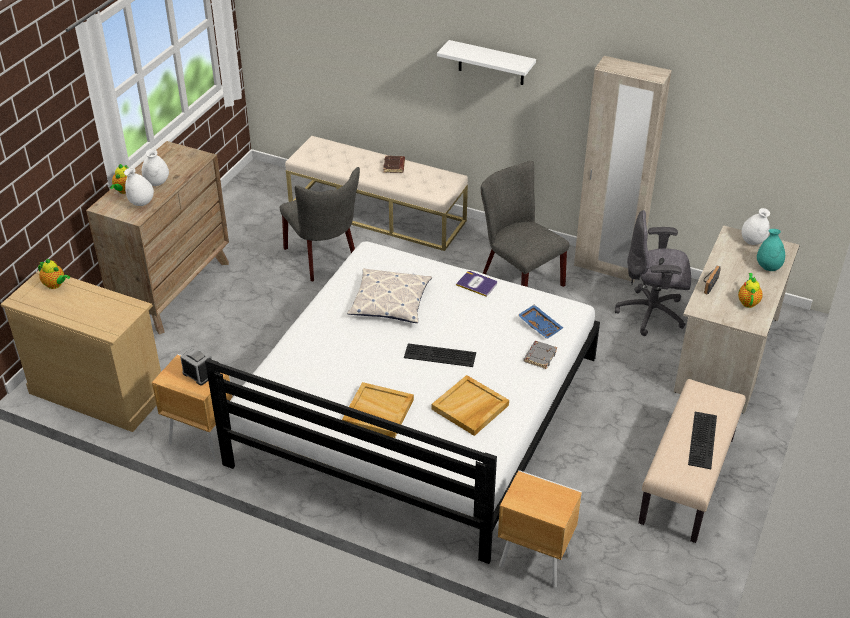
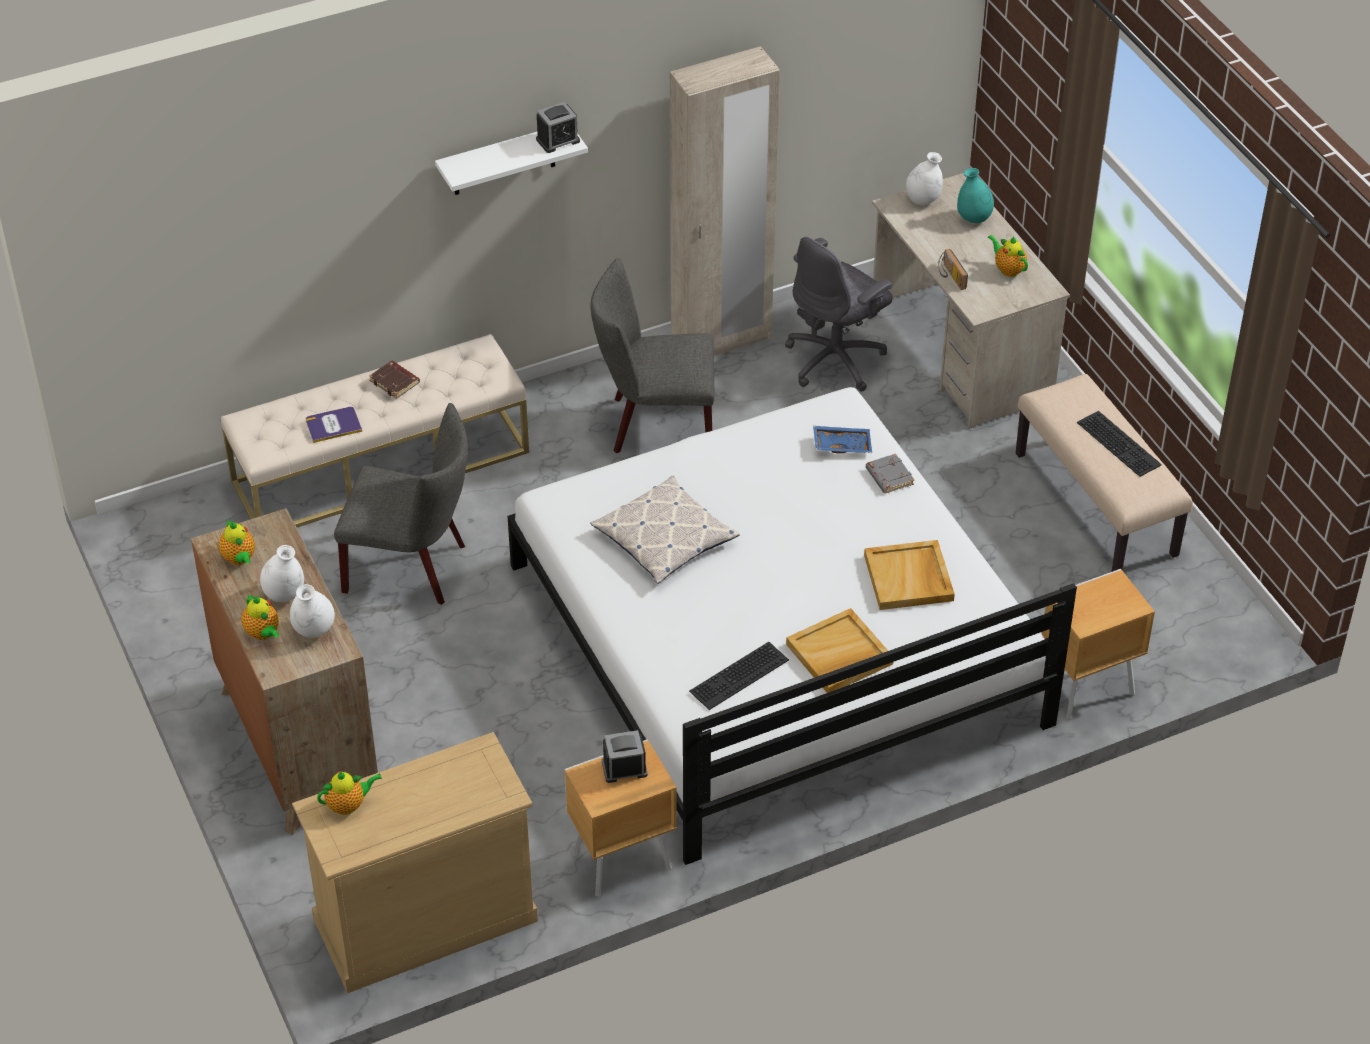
camera: 50 degrees left, 5 degrees up
keyboard [404,343,476,367] -> keyboard moved to [689,642,789,710]
book [456,271,497,297] -> book moved to [306,407,362,443]
none -> teapot [219,520,255,565]
none -> alarm clock [536,102,580,153]

